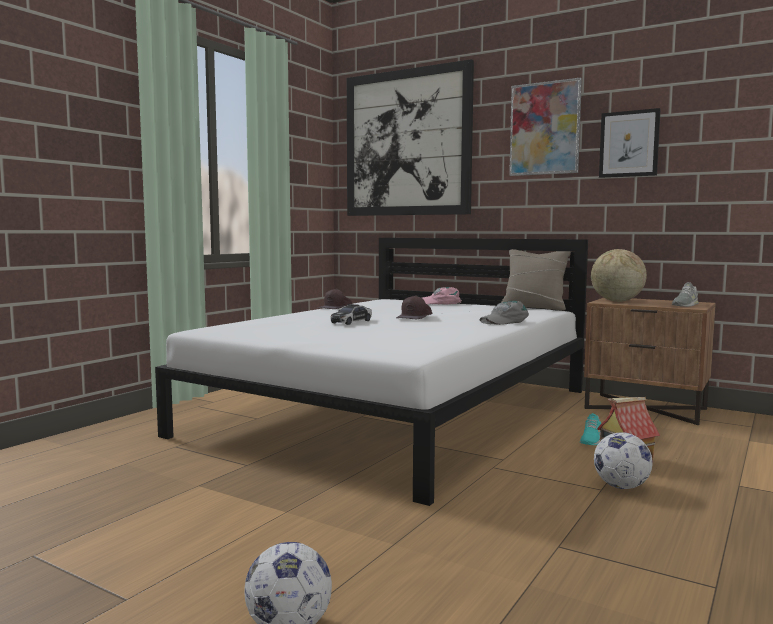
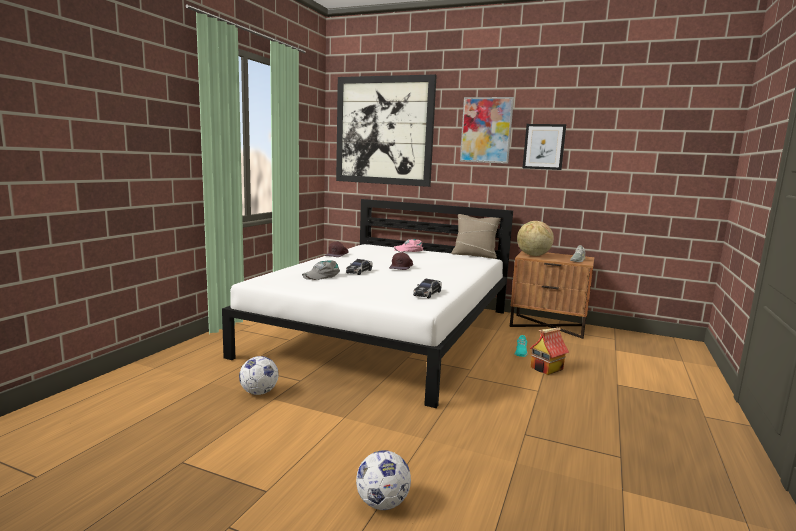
camera: 10 degrees left, 5 degrees up
grey cap [479,301,529,325] -> grey cap moved to [302,260,340,280]
football [594,432,653,489] -> football moved to [239,356,279,395]
none -> toy car [413,279,442,298]

